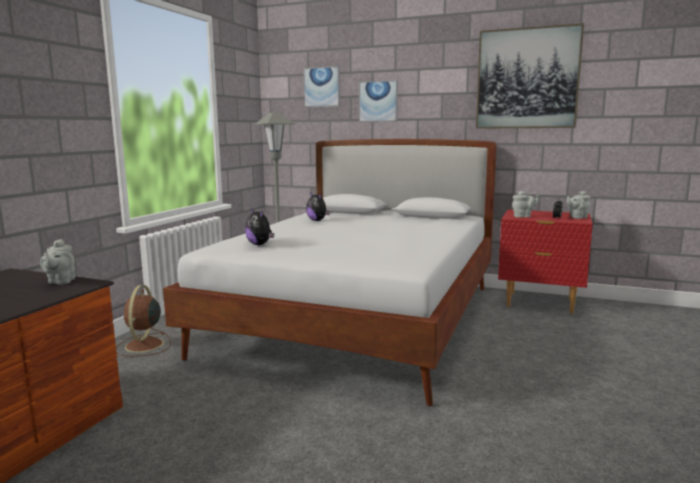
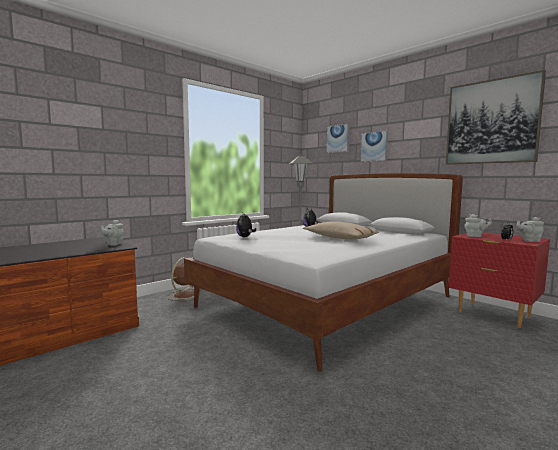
camera: 25 degrees right, 5 degrees down
none -> beige pillow [303,221,379,239]

